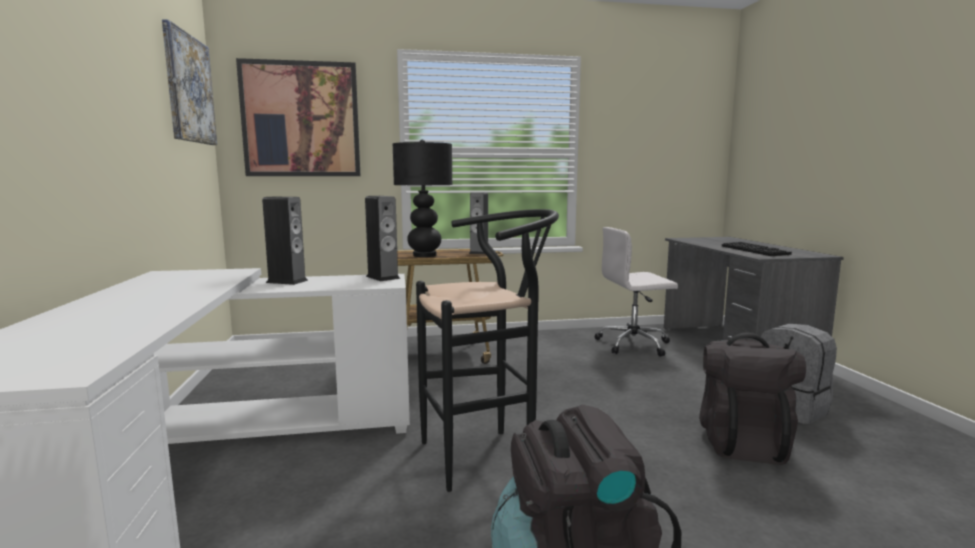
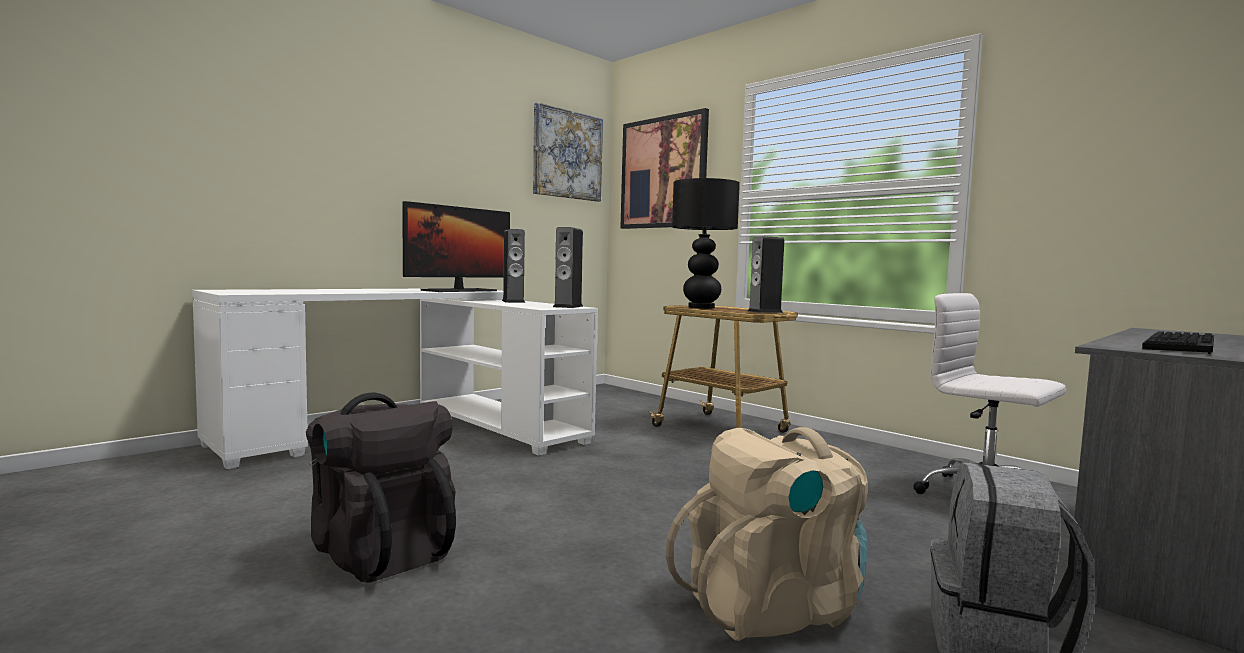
camera: 55 degrees right, 5 degrees down
black stool [416,209,559,492] -> none
black backpack [699,332,806,465] -> beige backpack [665,427,868,641]
none -> monitor [402,201,510,292]

